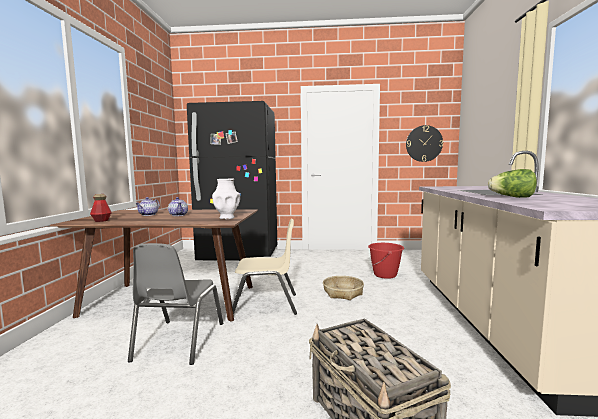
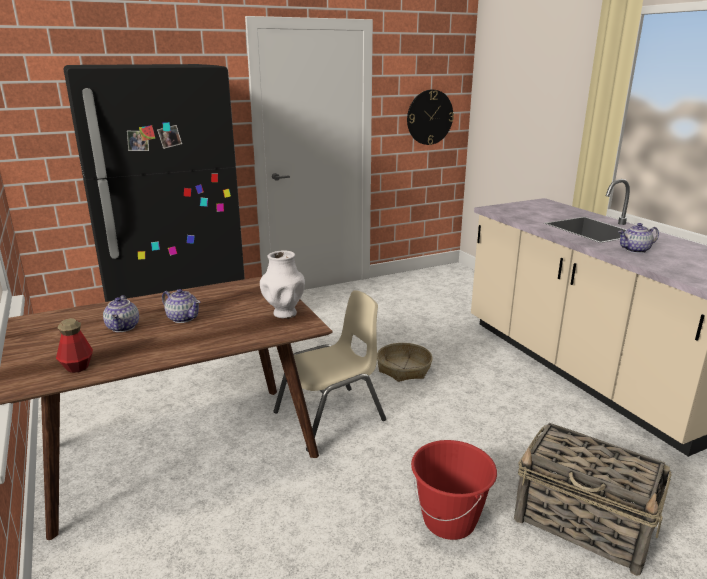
camera: 30 degrees left, 15 degrees up
grey chair [128,243,223,365] -> none
red bucket [368,243,404,279] -> red bucket moved to [411,440,497,540]
lettuce [488,169,537,198] -> teapot [618,223,659,253]

